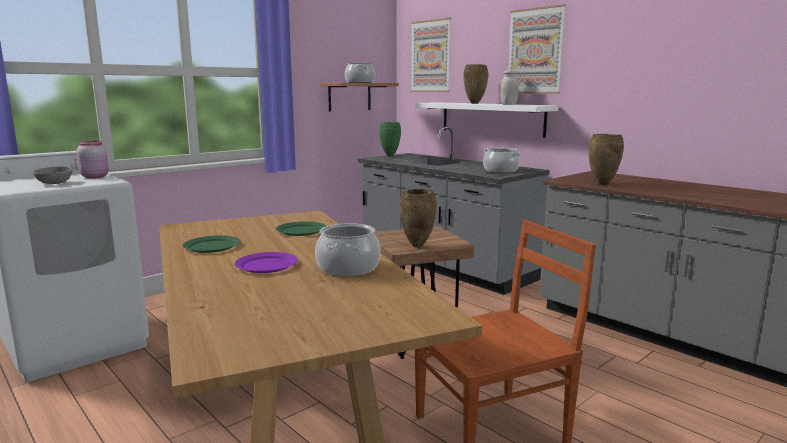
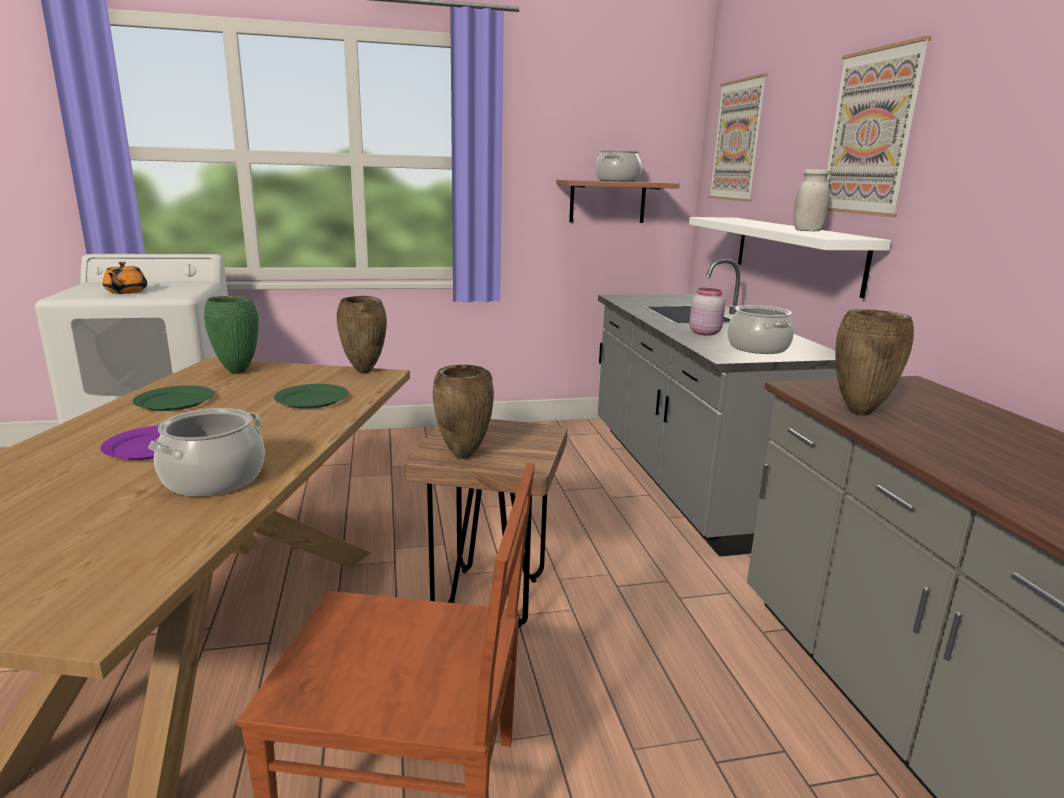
camera: 30 degrees right, 5 degrees up
grey bowl [33,166,73,184] -> orange teapot [103,262,147,294]
pink jar [77,141,109,178] -> pink jar moved to [689,288,725,336]
green vase [379,122,401,156] -> green vase moved to [204,296,259,374]
brown vase [463,64,488,104] -> brown vase moved to [337,296,387,373]

